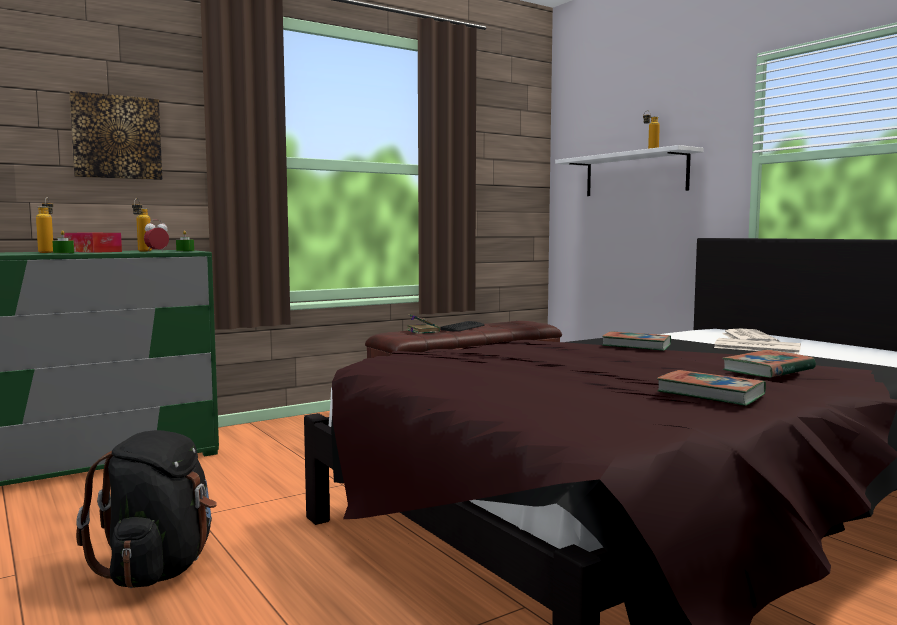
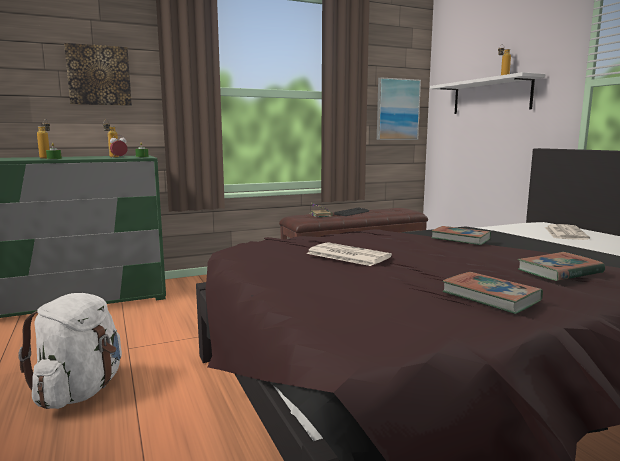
camera: 10 degrees right, 5 degrees up
tissue box [64,233,122,253] -> none
black backpack [76,430,217,588] -> white backpack [18,293,122,409]
newspaper [714,338,801,354] -> newspaper moved to [307,242,392,266]
none -> picture [377,77,421,140]

